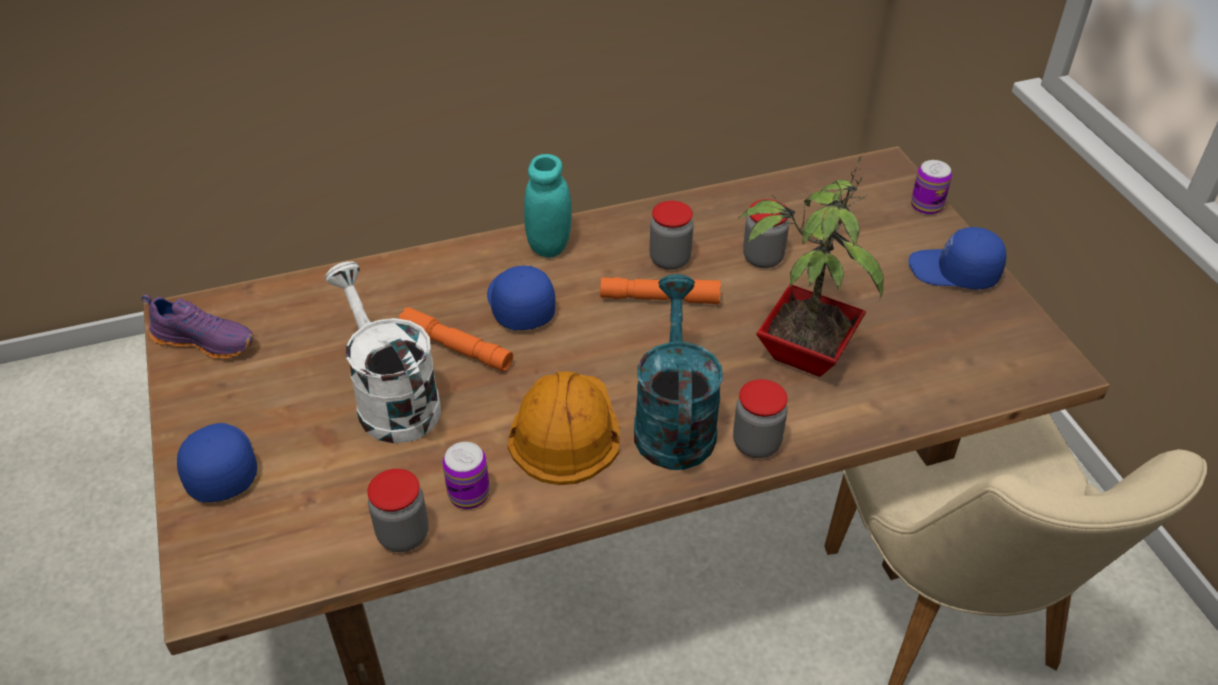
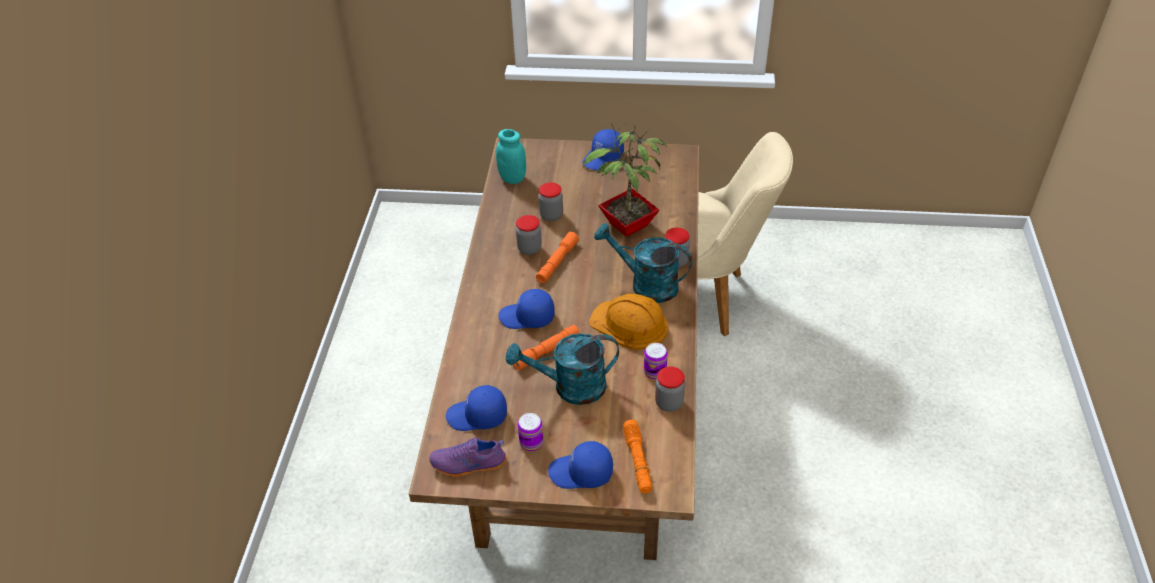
camera: 65 degrees left, 0 degrees up
purple shoe [142,294,254,359] -> purple shoe turned 135 degrees counterclockwise [429,438,507,477]
white watering can [325,261,441,443] -> turquoise watering can [506,333,619,405]
turquoise jar [524,154,572,258] -> turquoise jar moved to [496,129,526,184]
can [911,160,952,215] -> can moved to [518,413,543,451]
none -> blue cap [446,385,507,431]
none -> orange flashlight [623,420,652,493]

